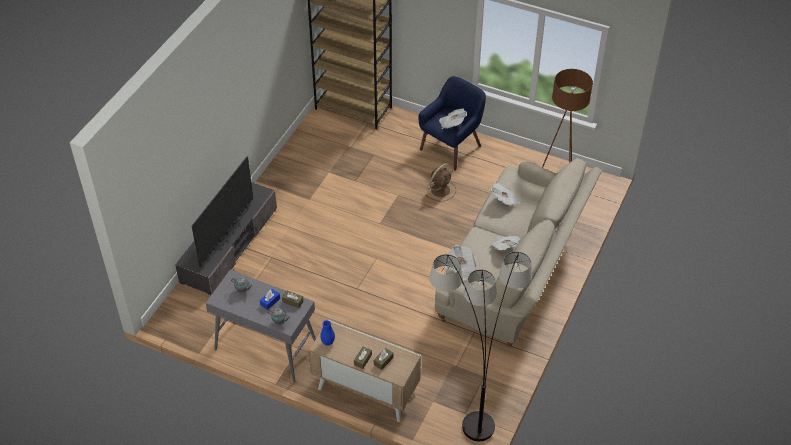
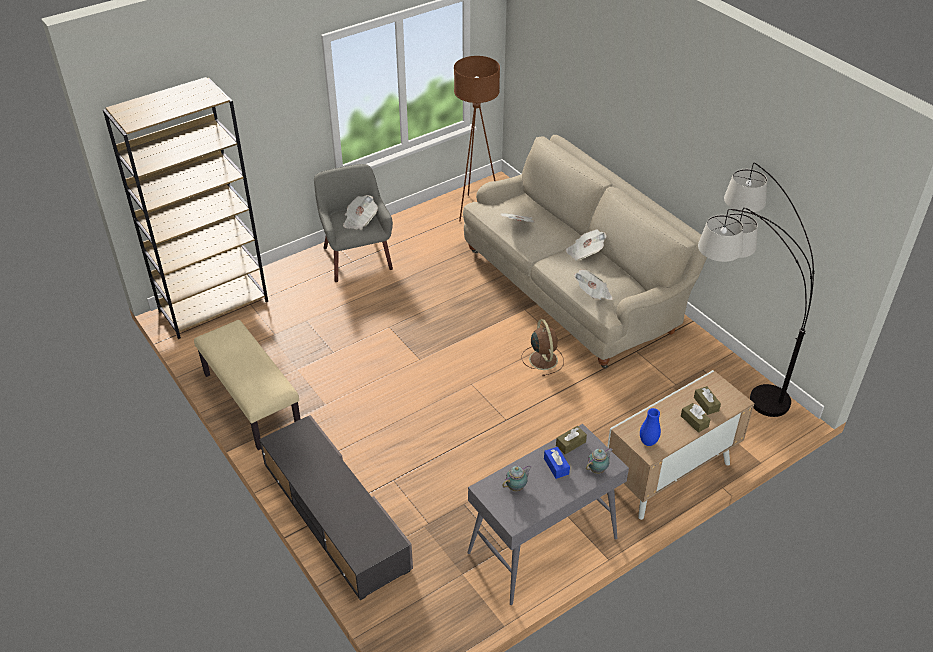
camera: 60 degrees left, 5 degrees down
television [192,157,253,267] -> none
blue armchair [418,76,486,171] -> grey armchair [314,164,393,282]
brown fan [426,163,456,201] -> brown fan moved to [521,319,564,376]
none -> beige bench [194,320,300,450]

